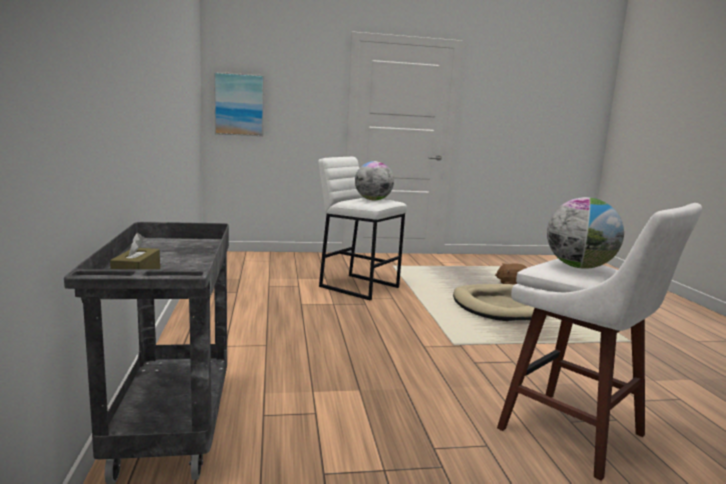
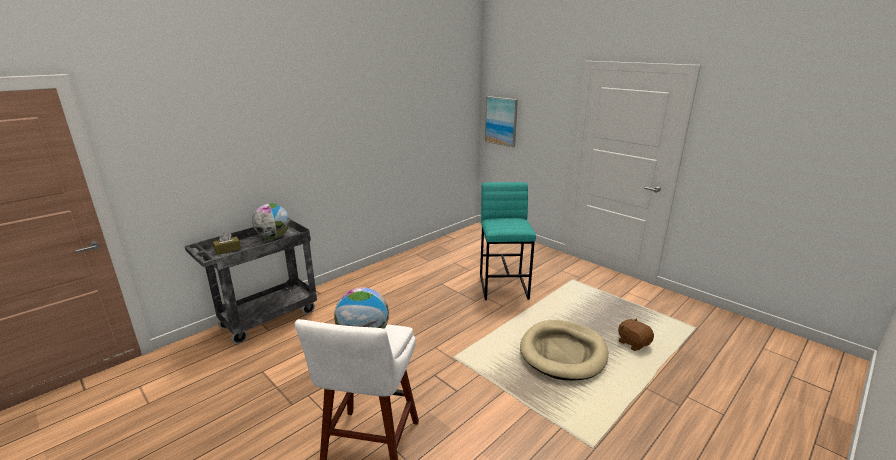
camera: 55 degrees right, 10 degrees up
white stool [318,157,407,301] -> turquoise stool [480,182,536,300]
globe [355,161,394,201] -> globe moved to [252,203,290,239]

